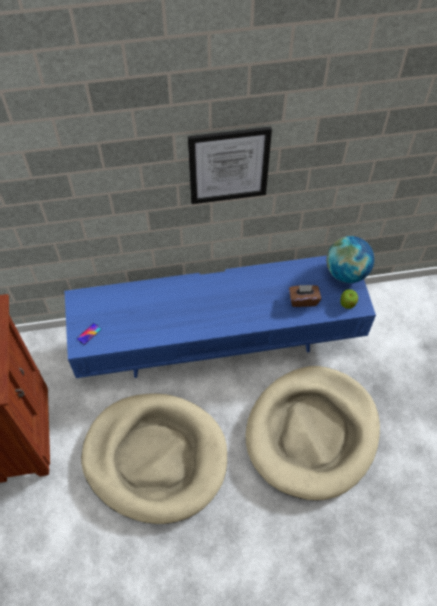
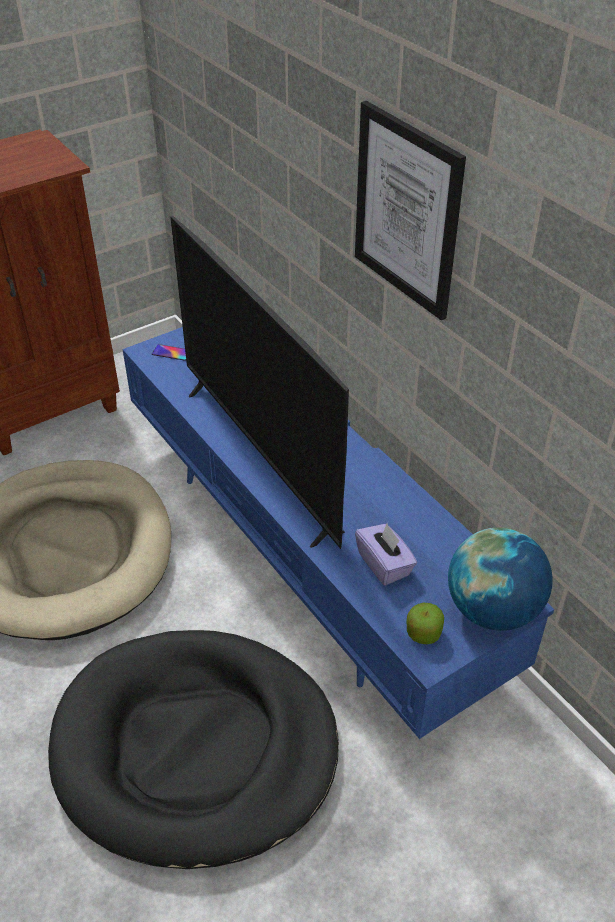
camera: 65 degrees right, 15 degrees down
beige dog bed [245,366,380,501] -> black dog bed [48,630,339,869]
brown tissue box [289,285,321,307] -> purple tissue box [355,523,417,586]
none -> television [171,216,349,549]

